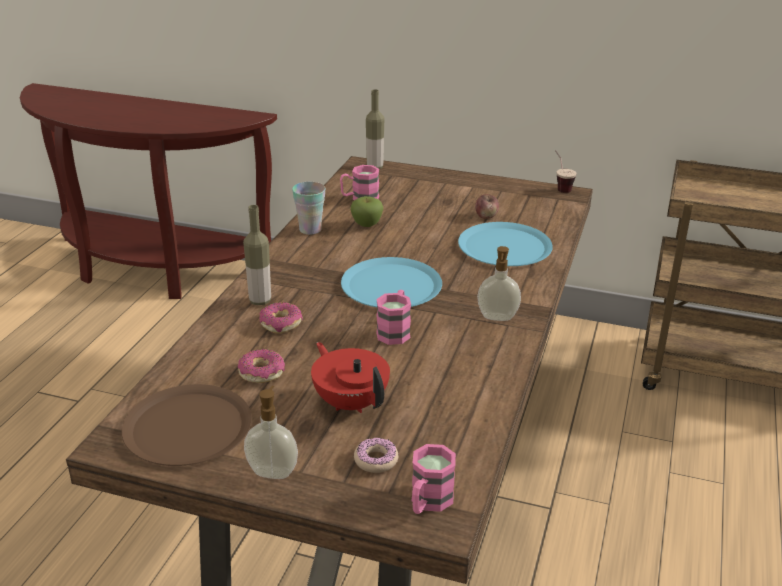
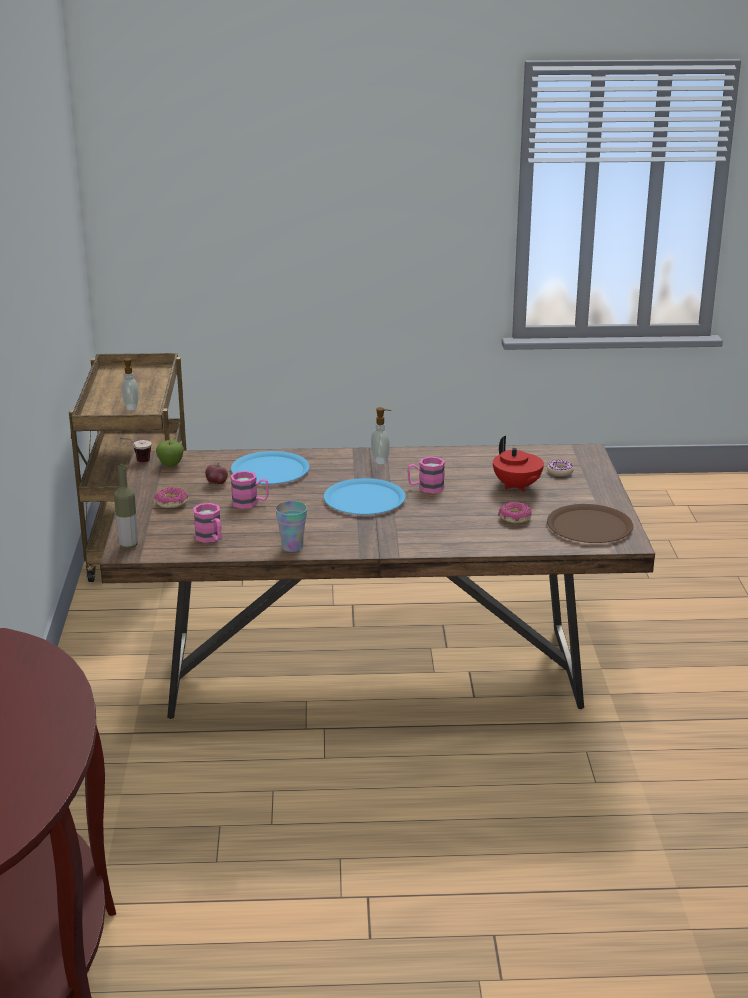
camera: 110 degrees left, 5 degrees down
bottle [243,205,271,305] -> none
soap dispenser [244,386,298,479] -> soap dispenser moved to [118,358,139,410]
donut [259,302,303,333] -> donut moved to [154,487,188,508]
red teapot [311,342,390,413] -> red teapot turned 60 degrees counterclockwise [493,436,544,492]
apple [351,196,383,227] -> apple moved to [156,440,184,467]
pink mug [412,444,456,514] -> pink mug moved to [231,471,269,509]

